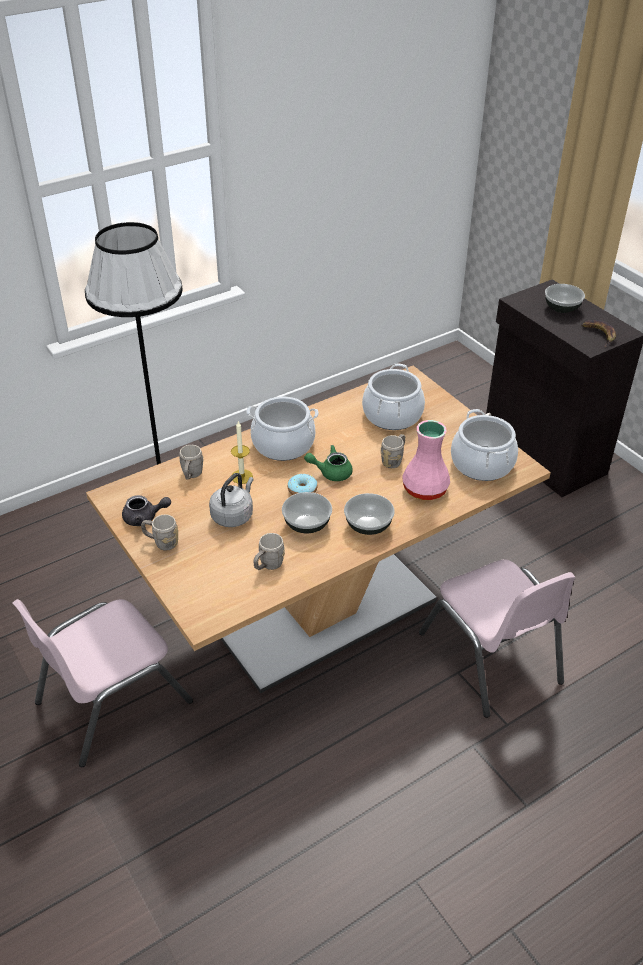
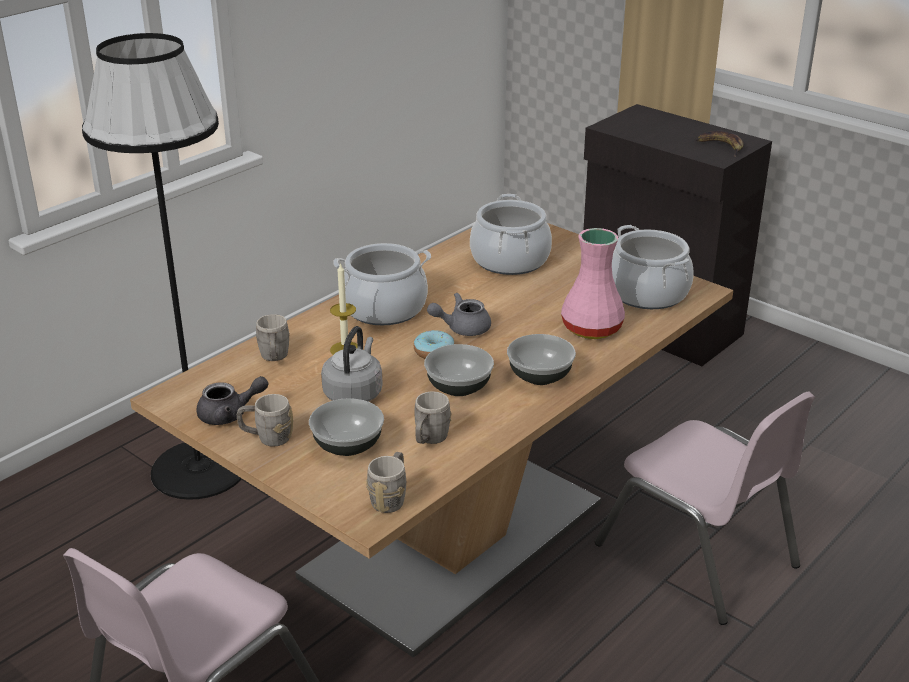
camera: 15 degrees left, 10 degrees down
green teapot [304,445,353,481] -> grey teapot [427,293,491,336]
grey mug [380,434,405,468] -> grey mug moved to [366,452,406,513]
bowl [545,284,585,313] -> bowl moved to [309,398,384,456]

